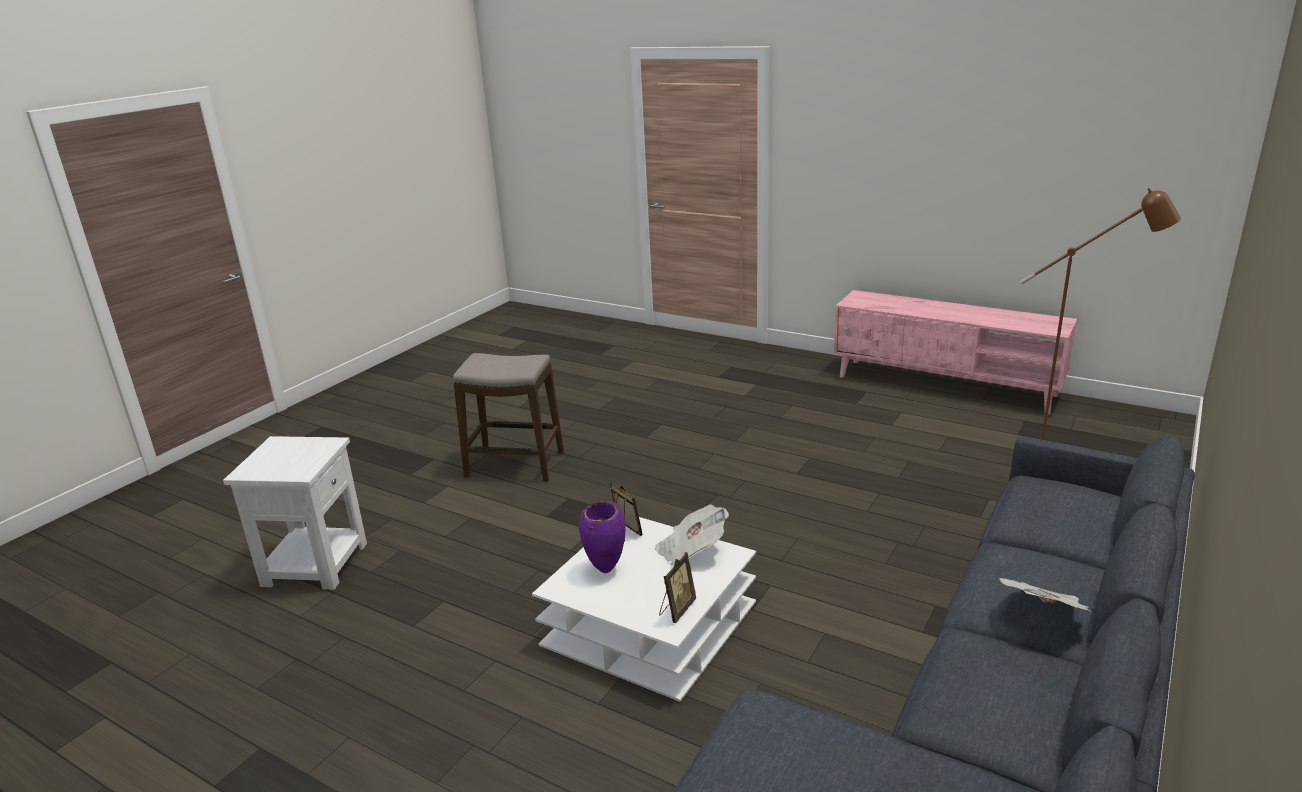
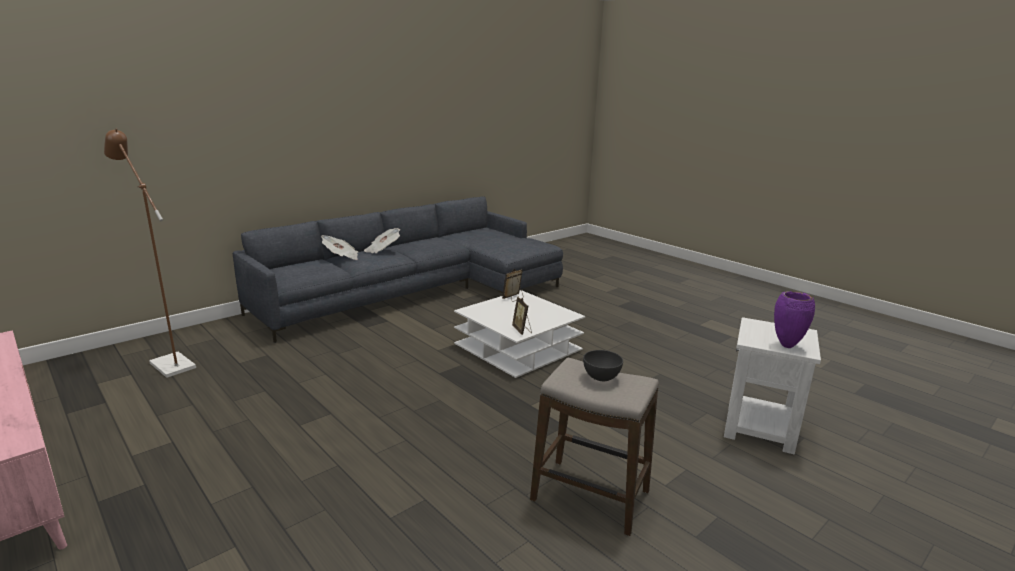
camera: 165 degrees left, 5 degrees down
purple vase [579,501,626,573] -> purple vase moved to [774,291,815,348]
newspaper [655,504,729,565] -> newspaper moved to [321,235,358,260]
none -> grey bowl [583,350,623,381]

